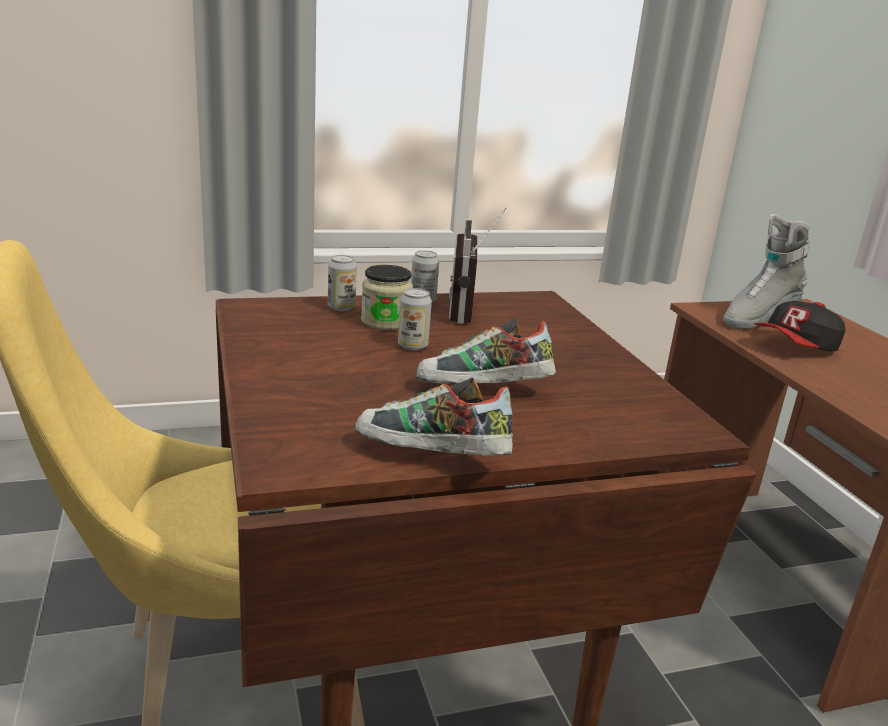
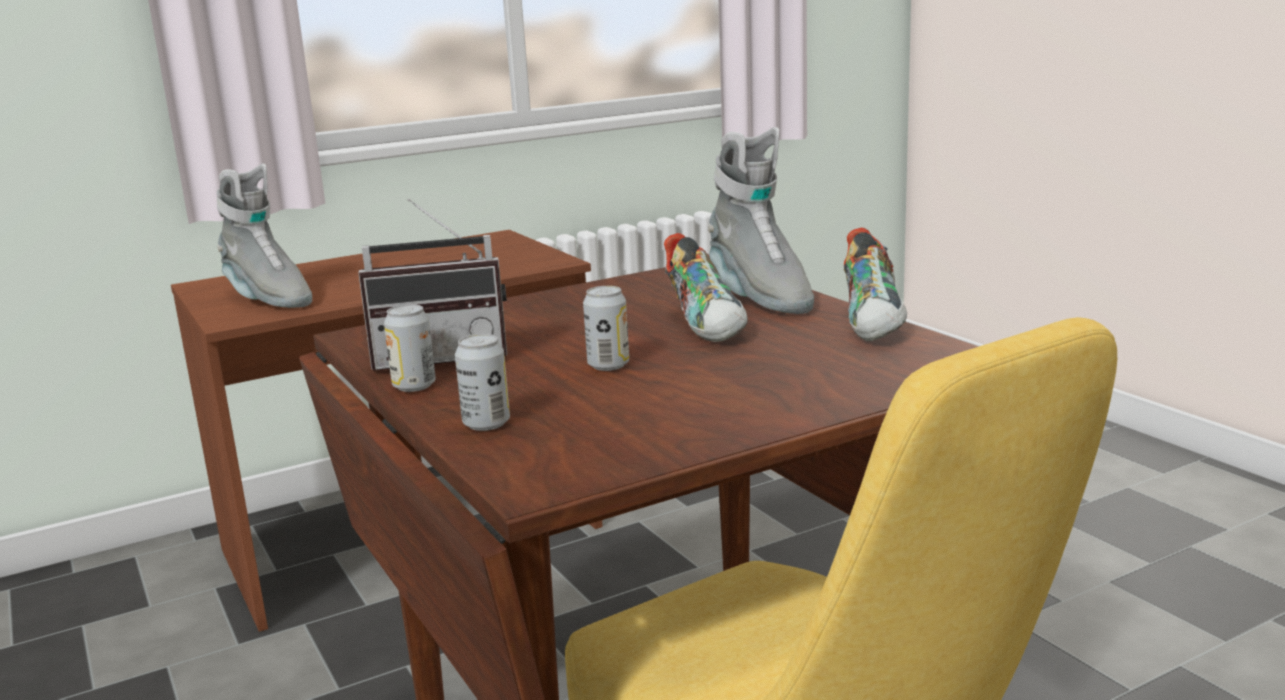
camera: 100 degrees left, 5 degrees down
jar [361,265,413,330] -> none
cap [754,301,845,351] -> none
none -> grey boot [708,127,814,314]

